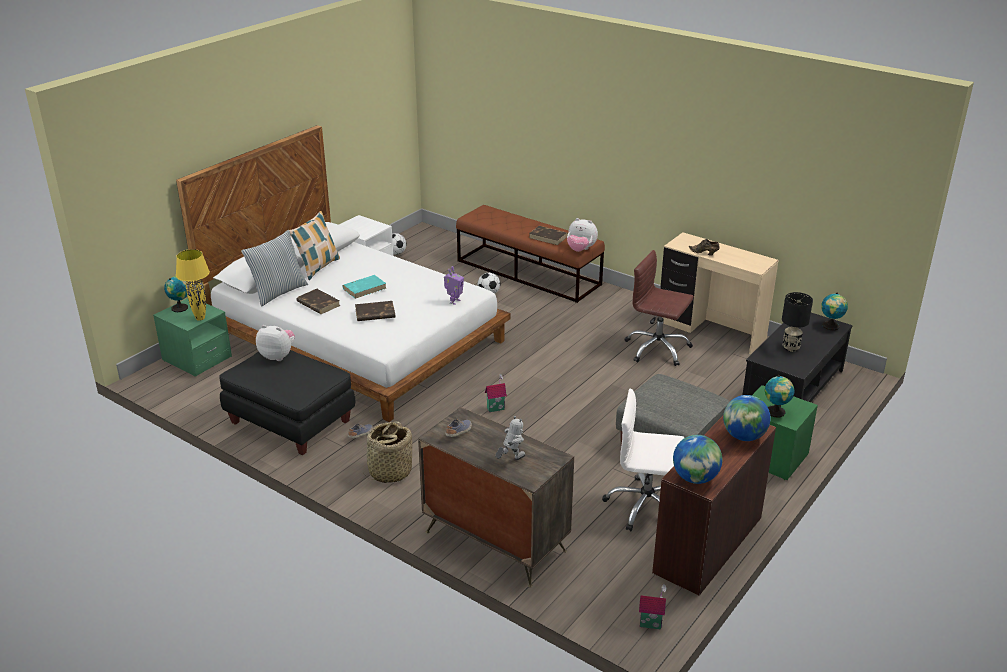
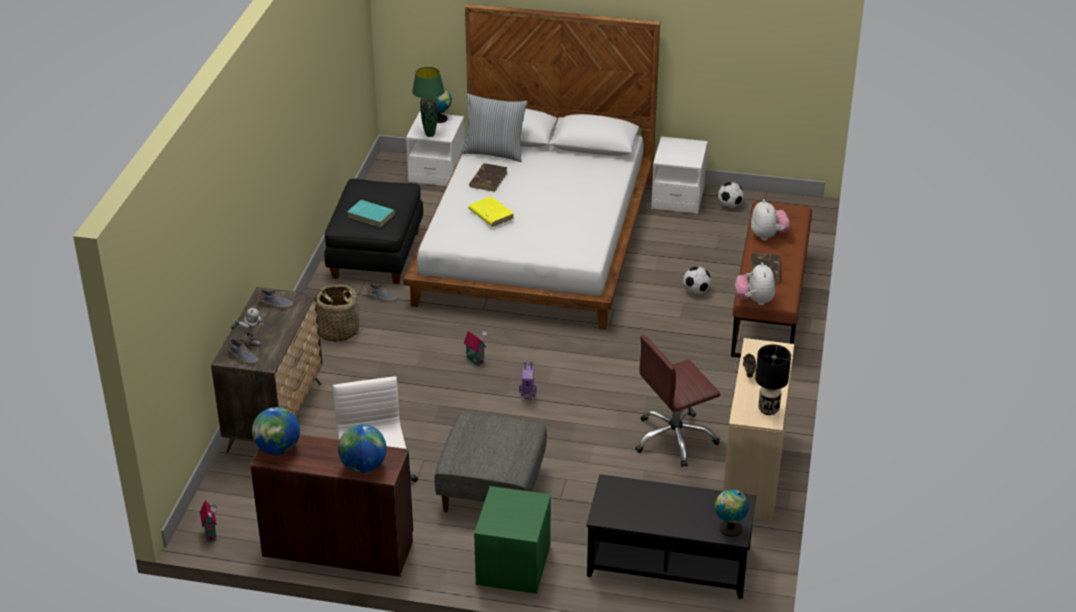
camera: 65 degrees right, 5 degrees up
green nightstand [153,298,232,376] -> white nightstand [406,112,465,186]
yellow table lamp [176,249,210,321] -> green table lamp [412,67,444,137]
plush toy [256,325,295,361] -> plush toy moved to [751,199,790,241]
pillow [289,211,340,280] -> none
turquoise book [342,275,386,299] -> turquoise book moved to [347,200,395,228]
brown book [355,301,395,321] -> yellow book [469,196,514,227]
toy robot [444,266,464,305] -> toy robot moved to [519,360,536,401]
brown office chair [624,250,694,366] -> brown office chair turned 120 degrees counterclockwise [635,335,720,467]
globe [765,375,795,417] -> none
black table lamp [782,292,813,352] -> black table lamp moved to [755,344,791,415]
none -> shoe [227,338,259,364]

